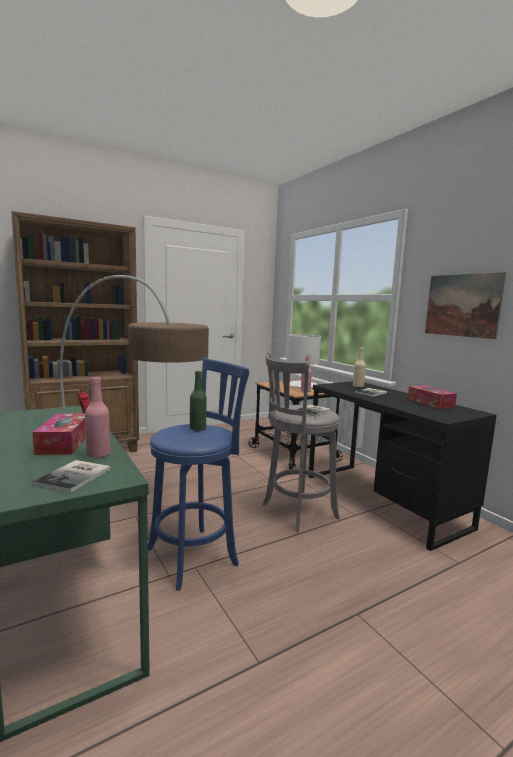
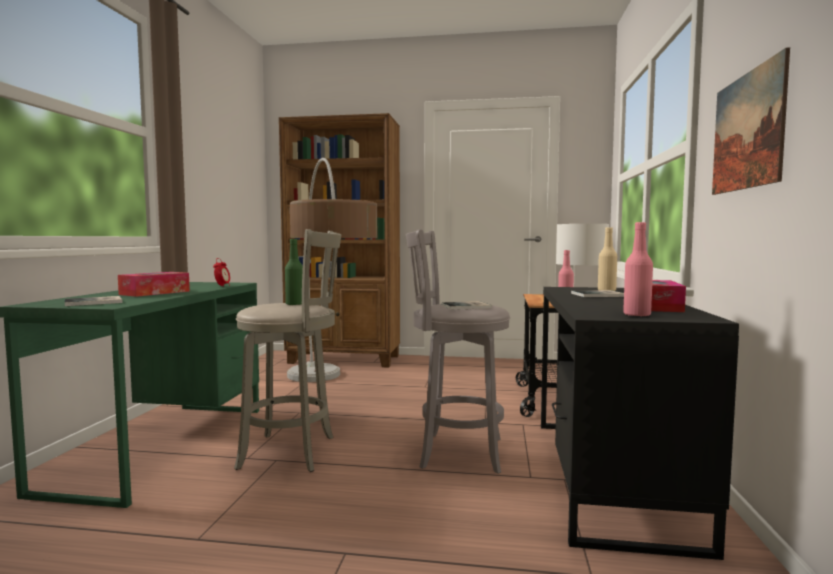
camera: 40 degrees right, 5 degrees down
pink bottle [85,376,110,458] -> pink bottle moved to [623,222,653,317]
blue stool [148,358,249,591] -> grey stool [234,229,341,472]

